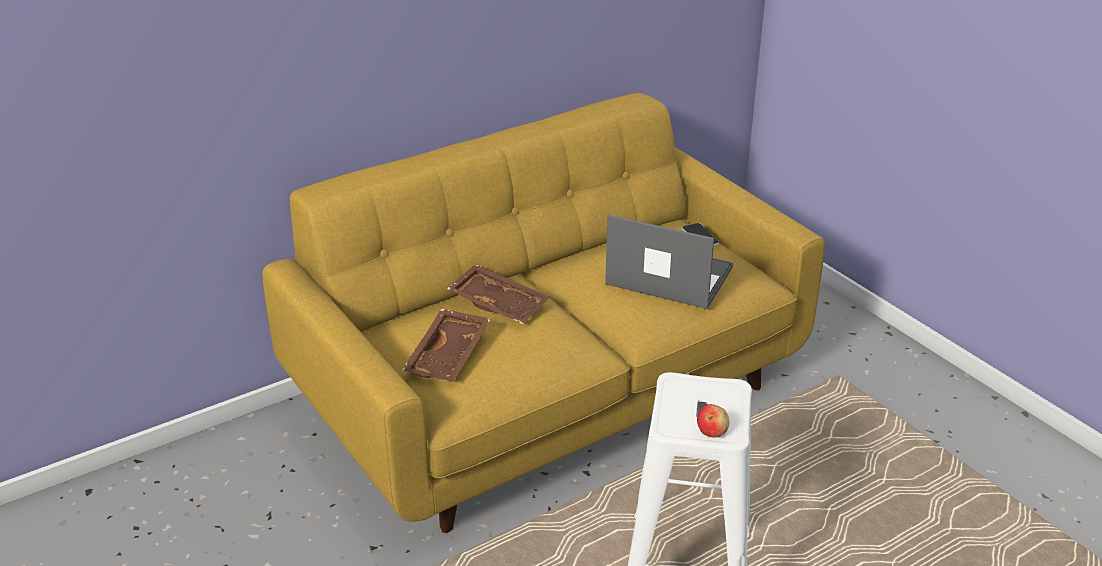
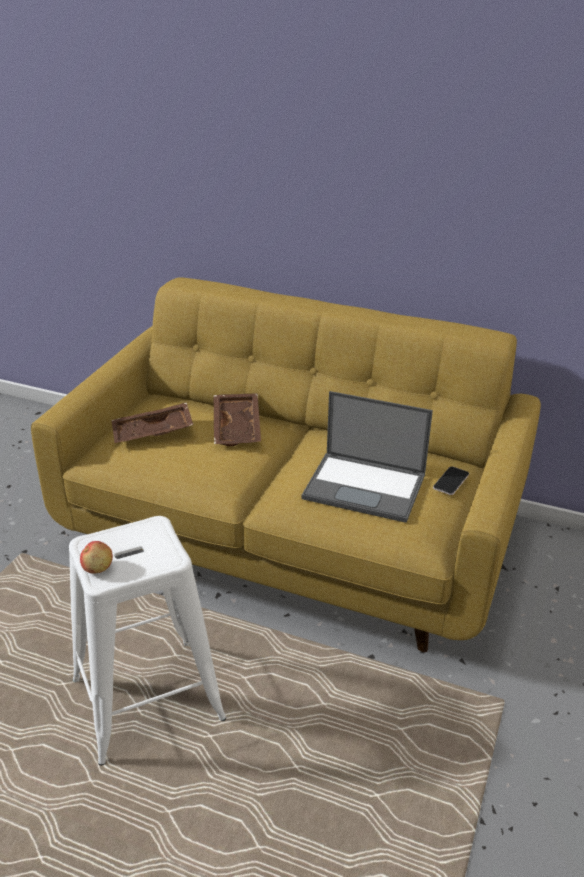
camera: 55 degrees right, 0 degrees up
laptop [605,215,733,309] -> laptop turned 120 degrees clockwise [302,391,433,523]

